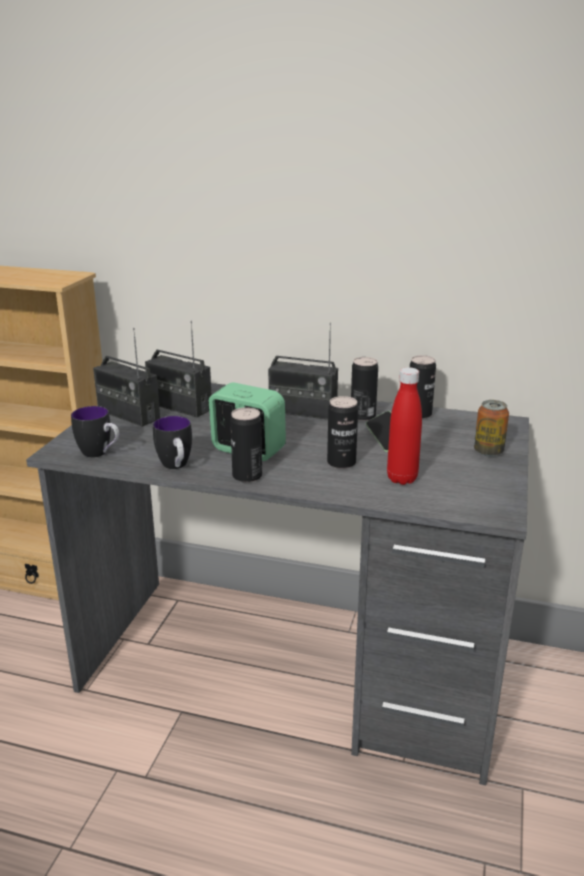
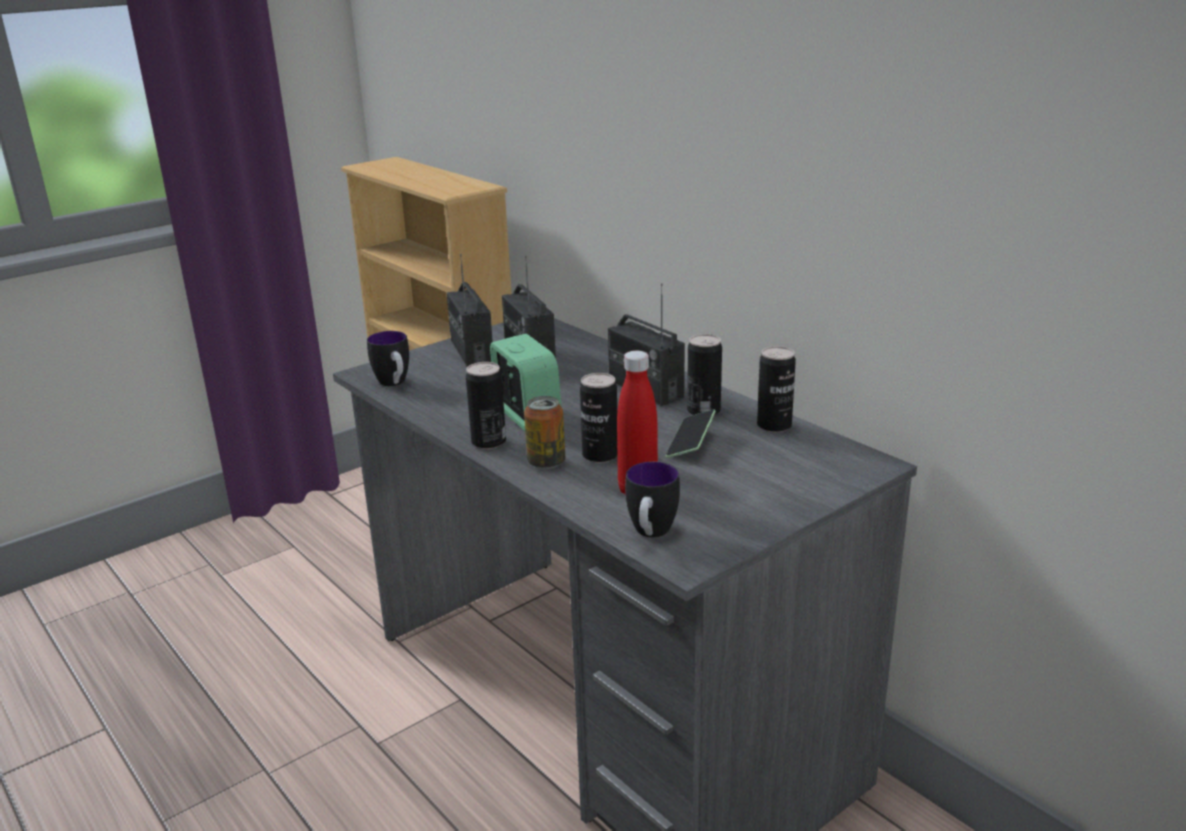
camera: 35 degrees right, 0 degrees up
mug [153,416,192,469] -> mug moved to [625,462,680,538]
can [474,400,509,457] -> can moved to [524,396,565,469]

